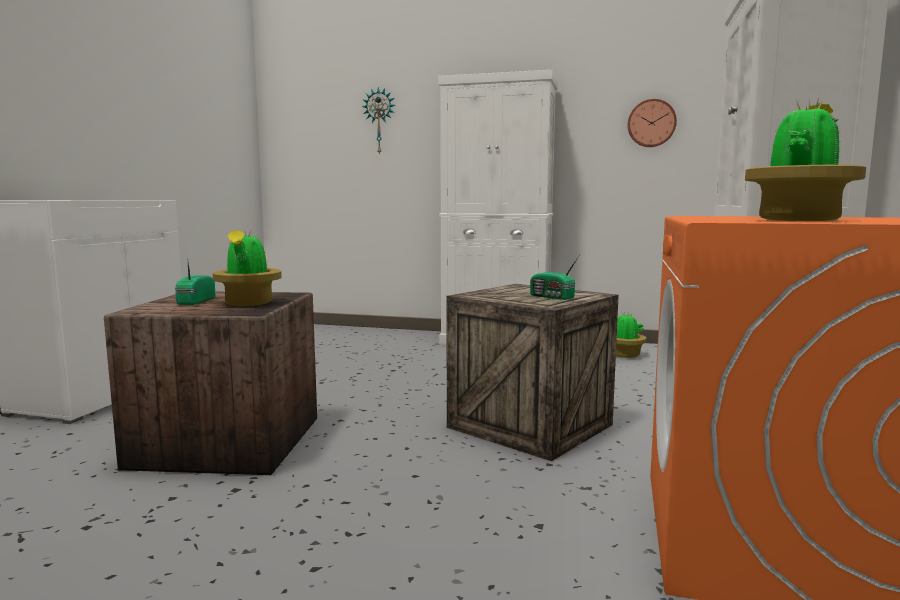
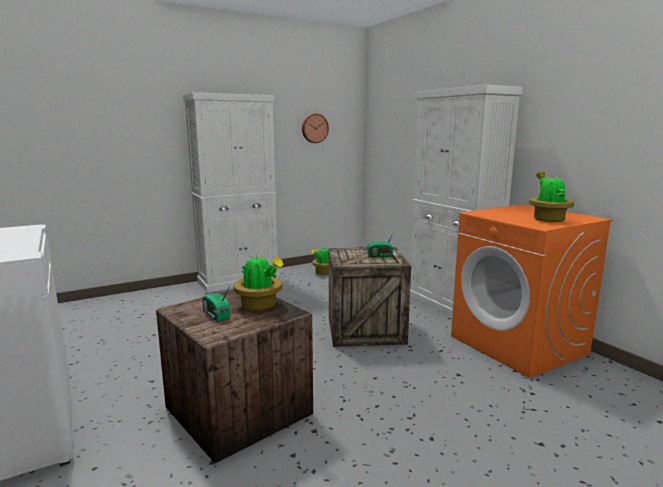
camera: 45 degrees left, 5 degrees up
wall clock [362,87,396,155] -> none

